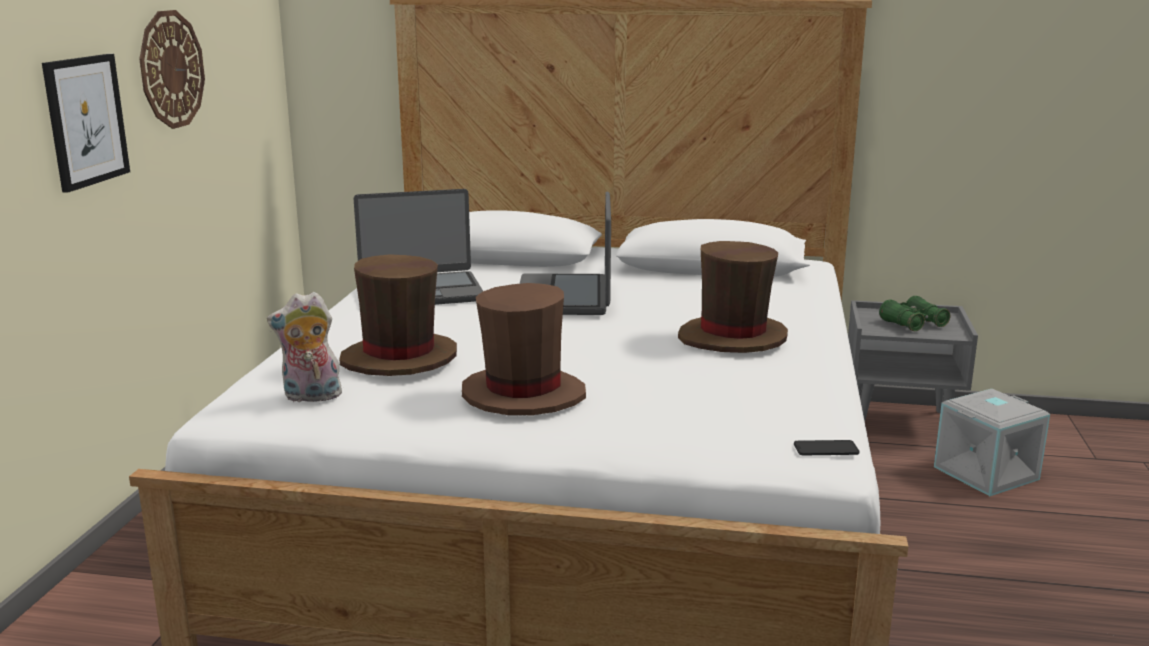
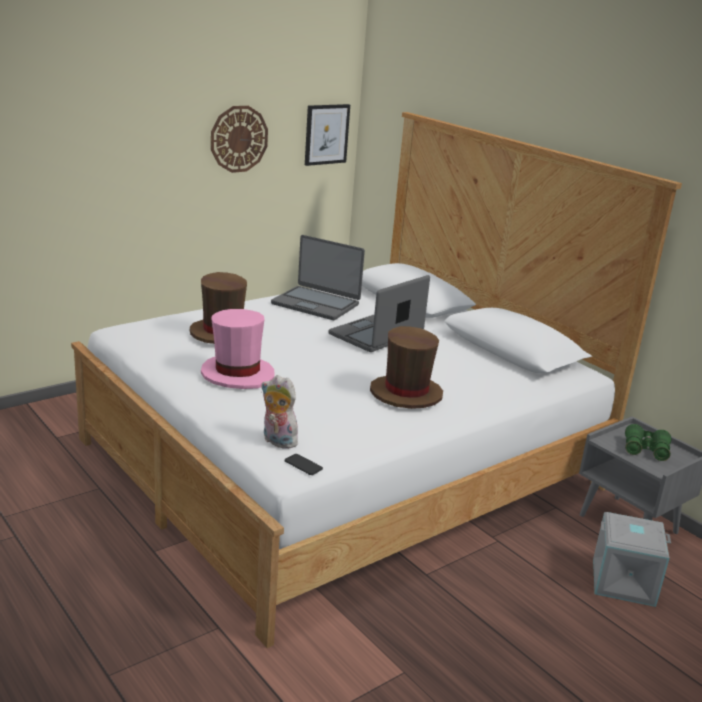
camera: 40 degrees right, 5 degrees up
picture [42,54,130,193] -> picture moved to [305,104,350,166]
plush toy [267,292,342,402] -> plush toy moved to [261,375,298,449]
brown hat [462,283,586,415] -> pink hat [201,309,274,389]

